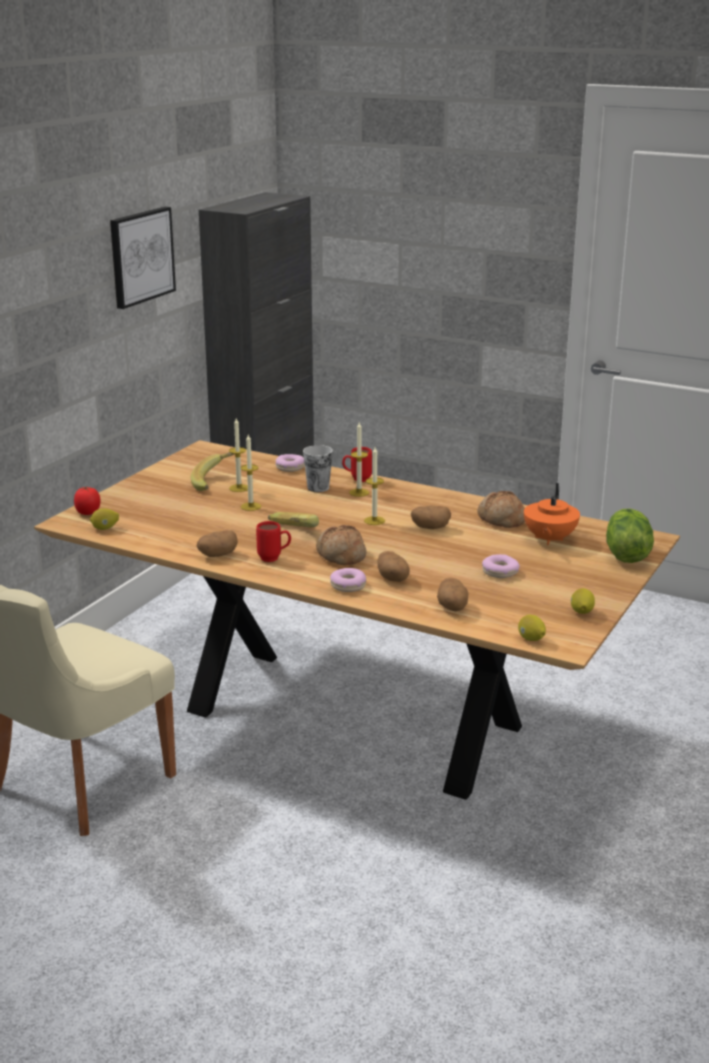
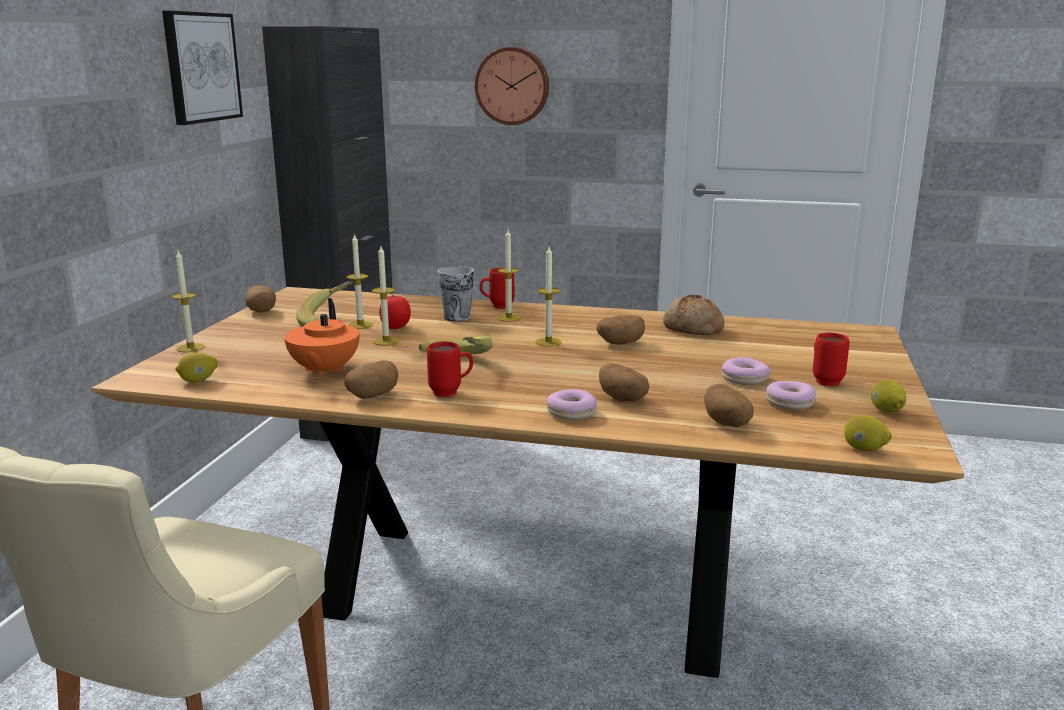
camera: 15 degrees left, 5 degrees down
tomato [74,487,101,515] -> tomato moved to [379,295,411,329]
donut [275,454,305,472] -> donut moved to [766,381,816,410]
bread [316,525,366,565] -> none
orange teapot [524,483,580,545] -> orange teapot moved to [284,298,360,378]
lettuce [606,509,654,563] -> none
none -> candle [172,251,205,353]
none -> potato [245,285,276,313]
none -> wall clock [475,47,549,125]
none -> red mug [813,333,850,386]

